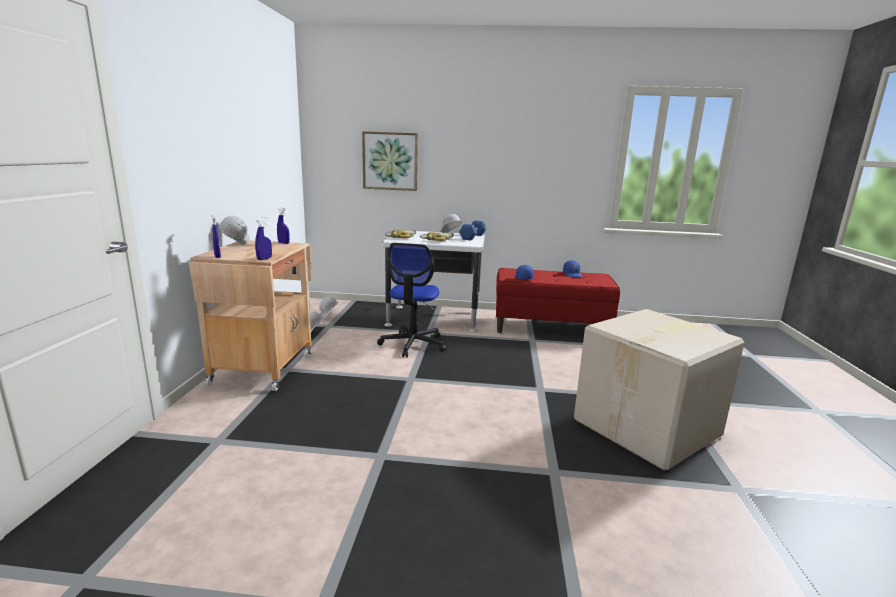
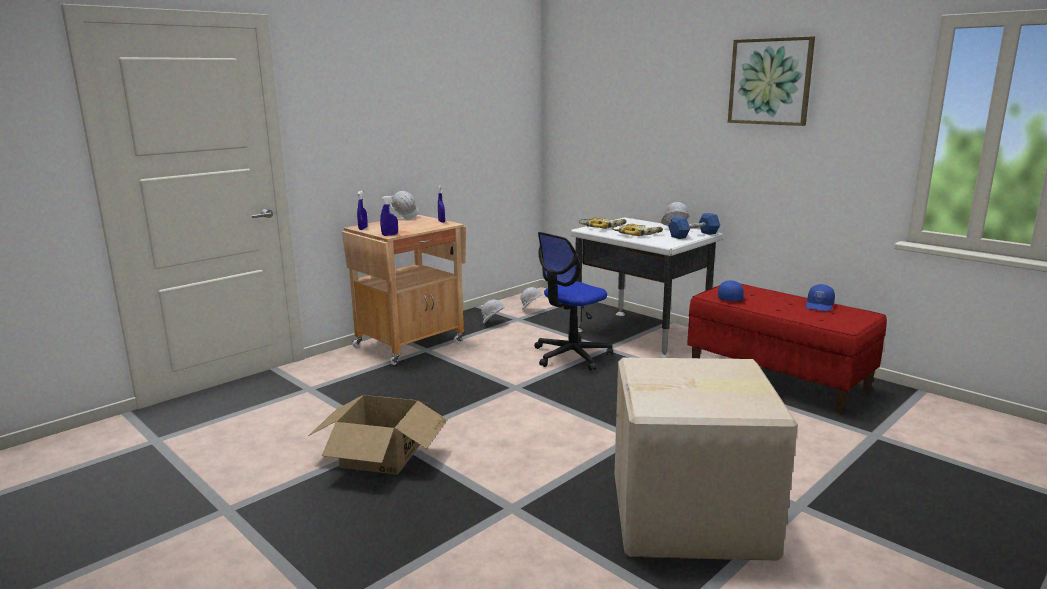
camera: 40 degrees right, 0 degrees up
picture [362,131,418,191] -> picture moved to [728,36,815,126]
none -> cardboard box [308,395,447,475]

